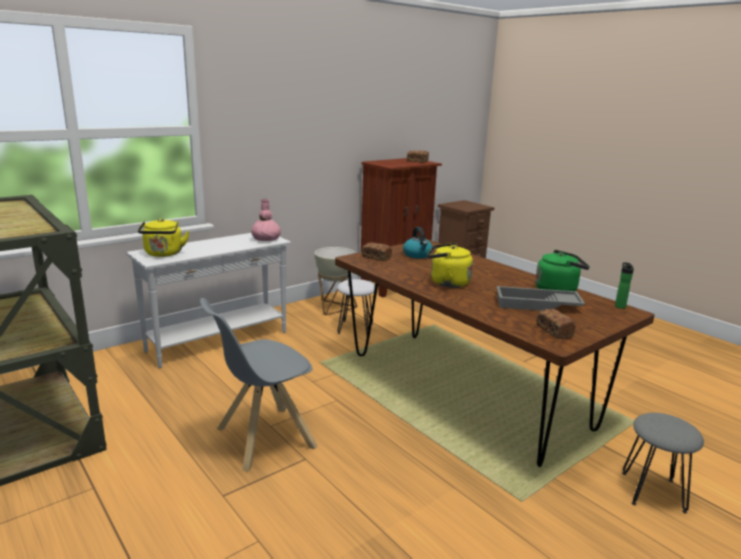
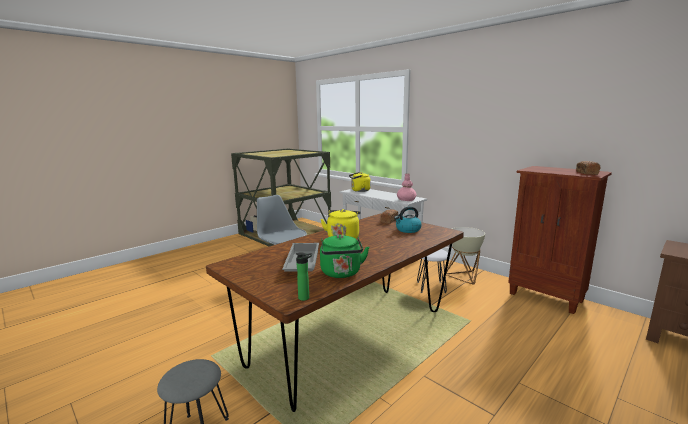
camera: 85 degrees right, 5 degrees down
bread [537,309,576,339] -> none

